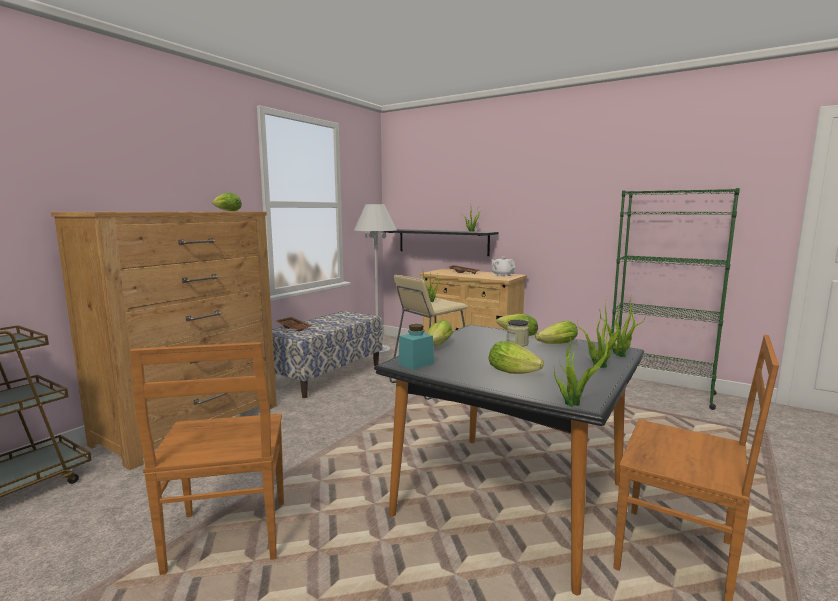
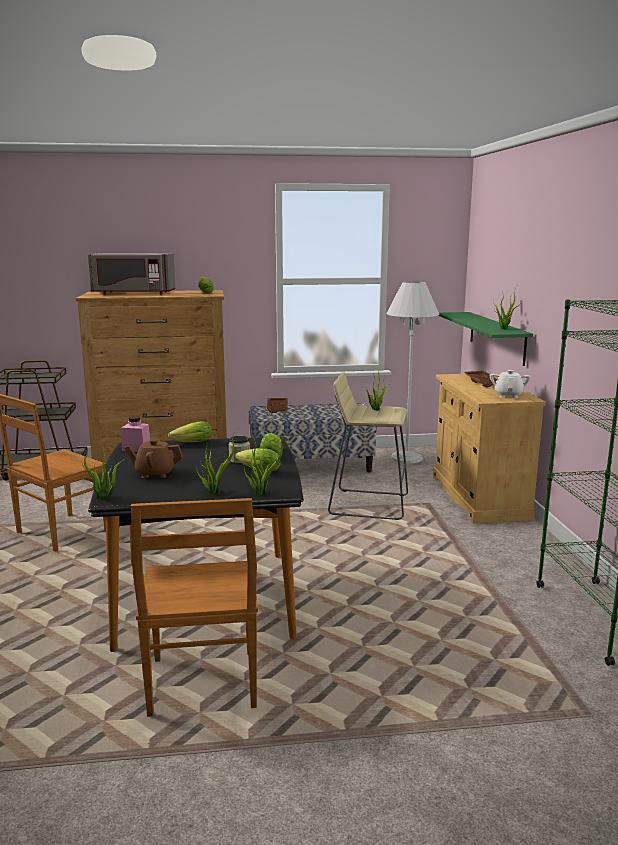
camera: 50 degrees right, 5 degrees up
black shelf [381,229,499,256] -> green shelf [438,312,533,366]
turquoise jar [398,324,434,370] -> pink jar [121,416,150,452]
lettuce [488,341,544,374] -> brown teapot [125,439,183,478]
none -> grey microwave [88,253,175,294]

